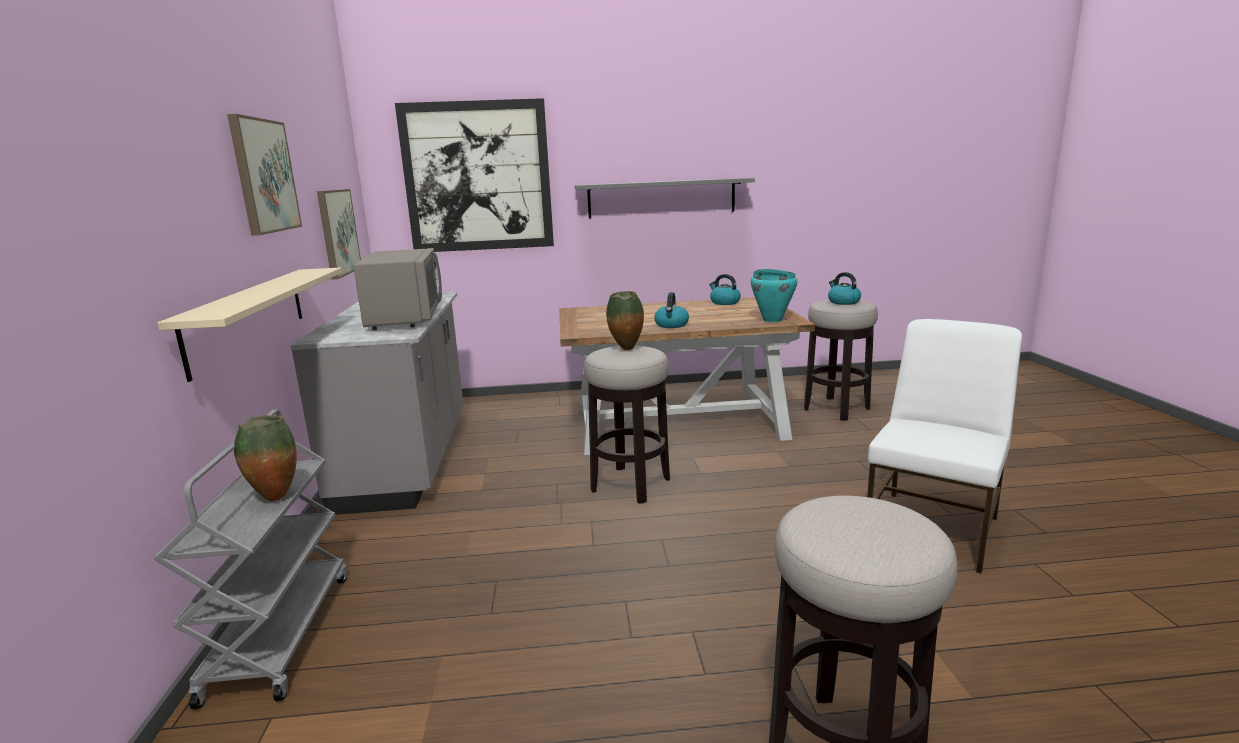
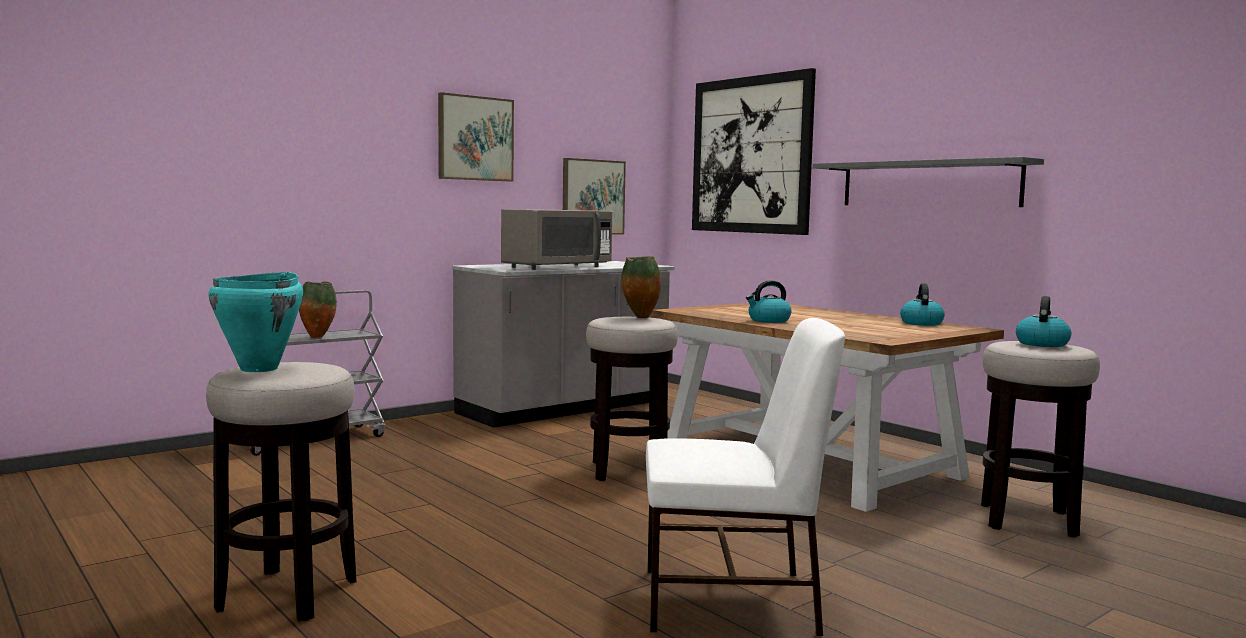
camera: 55 degrees right, 10 degrees down
beige shelf [157,267,342,382] -> none
turquoise cooking pot [751,269,797,322] -> turquoise cooking pot moved to [208,272,303,372]

